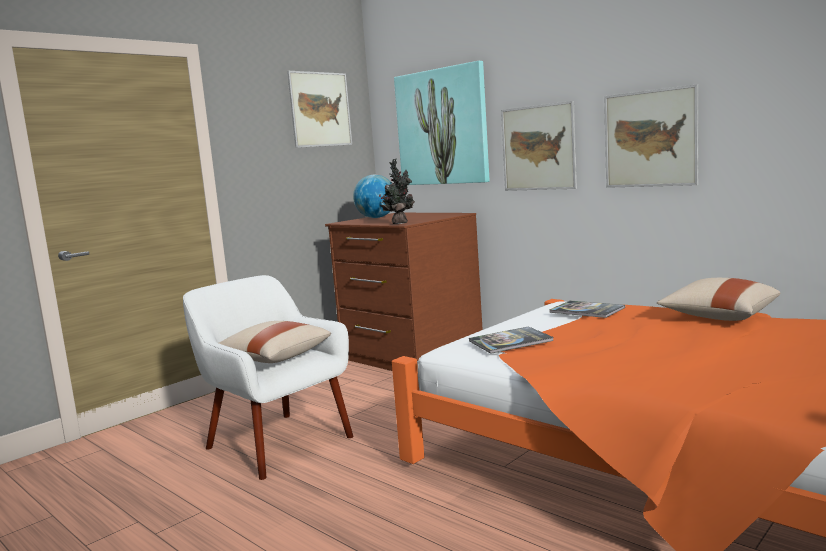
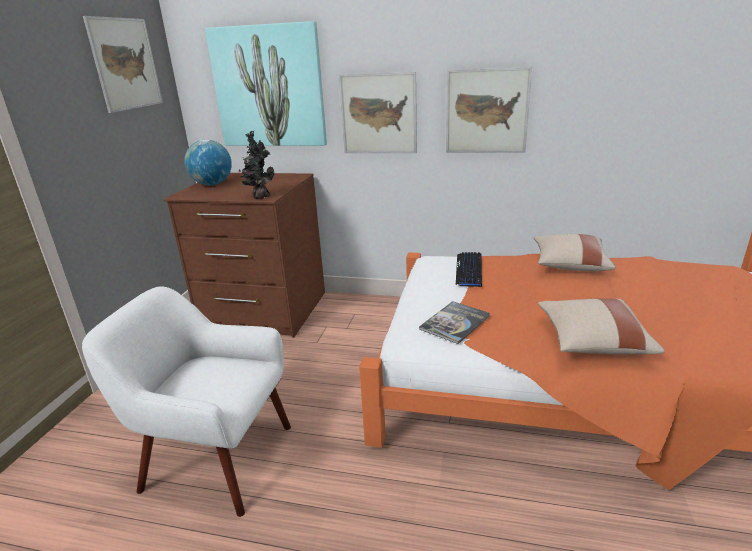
camera: 30 degrees left, 15 degrees up
beige pillow [219,321,331,363] -> beige pillow moved to [538,298,665,354]
book [549,301,625,318] -> keyboard [456,252,482,287]

